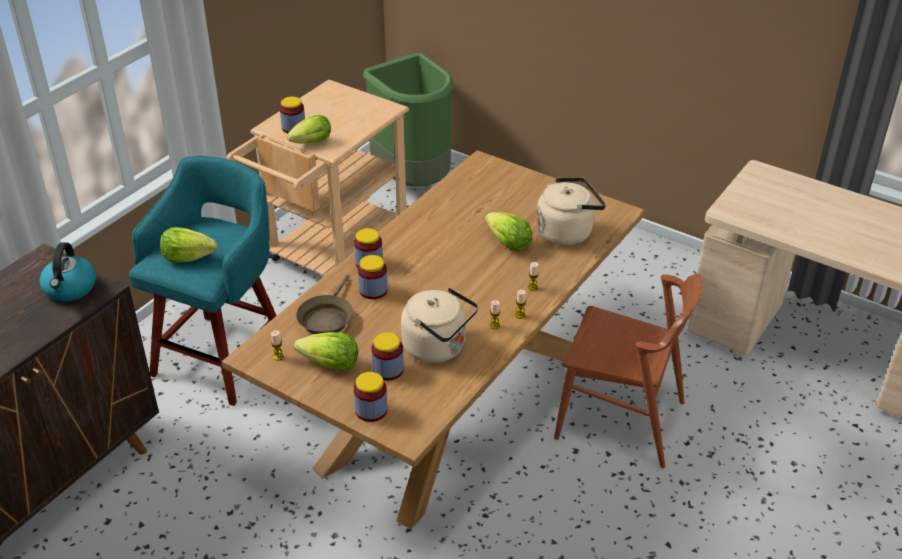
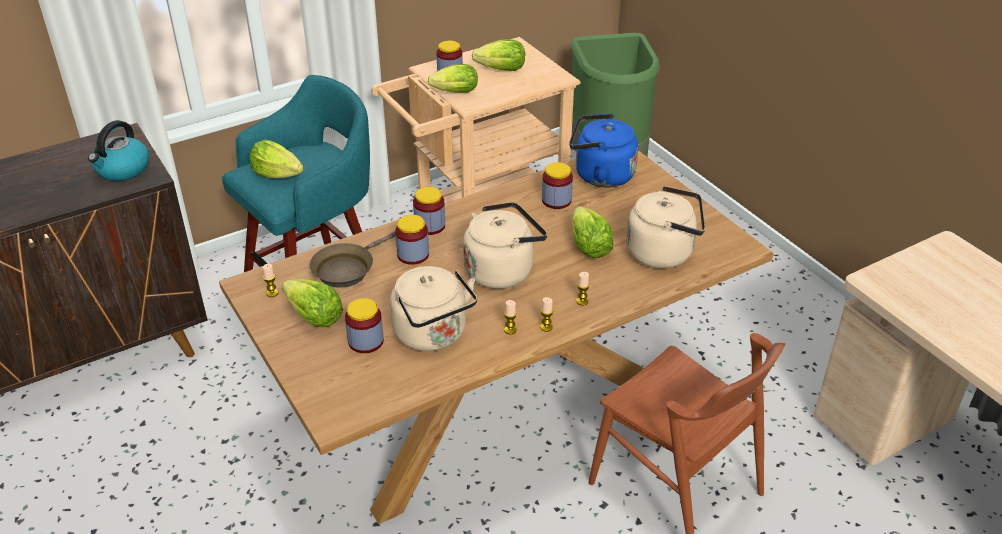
camera: 25 degrees right, 0 degrees up
jar [354,372,388,422] -> jar moved to [542,162,573,209]
none -> beige kettle [463,202,547,289]
none -> lettuce [472,39,525,71]
none -> blue kettle [569,114,638,187]

